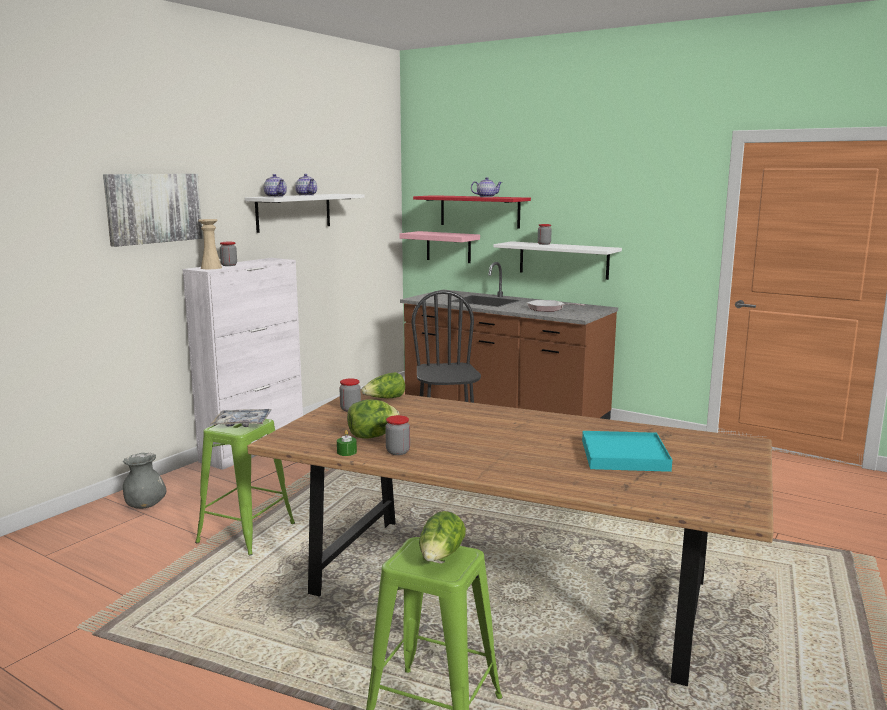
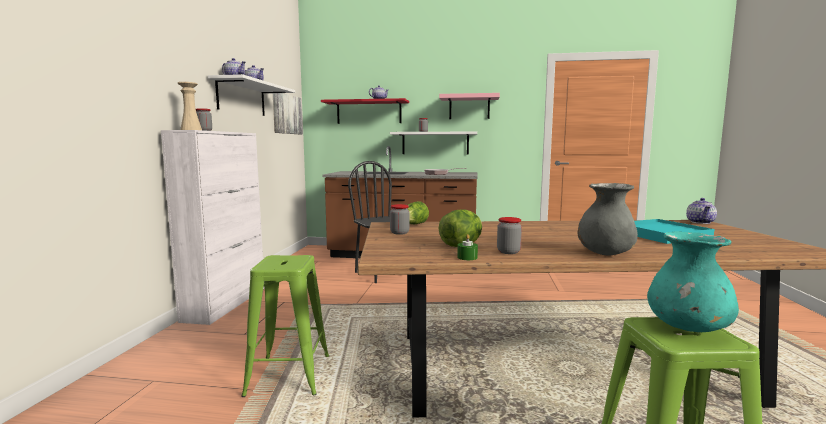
camera: 25 degrees left, 5 degrees down
picture [103,174,203,247] -> picture moved to [273,93,303,134]
grey vase [123,453,167,509] -> grey vase moved to [577,183,638,255]
tray [211,409,272,427] -> none
pink shelf [399,231,480,263] -> pink shelf moved to [439,93,500,119]
lettuce [419,511,466,562] -> turquoise vase [647,231,739,332]
none -> teapot [686,198,717,224]

